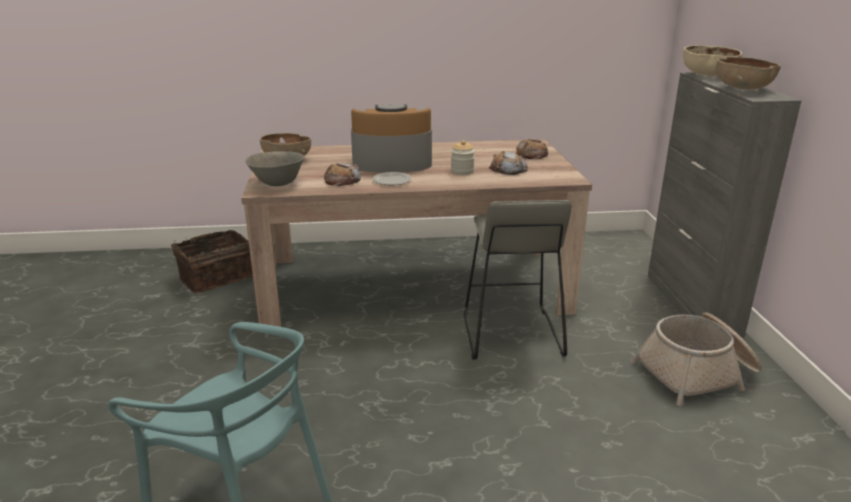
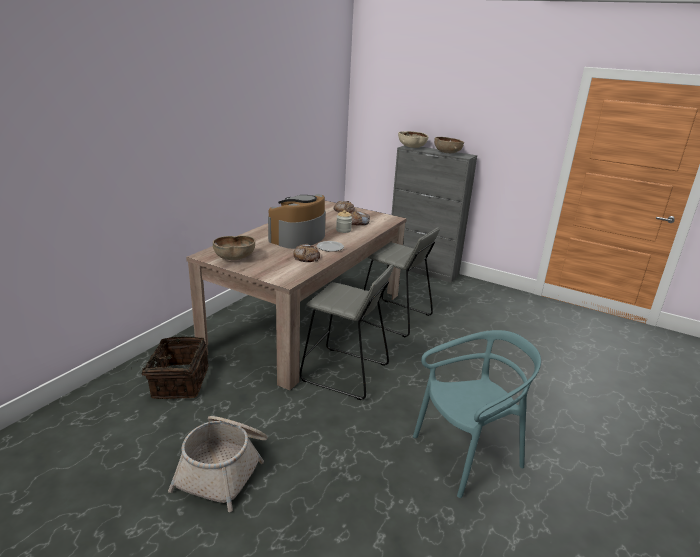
camera: 55 degrees left, 0 degrees up
grey bowl [246,151,304,186] -> none
basket [631,312,762,406] -> basket moved to [168,416,268,512]
none -> grey stool [299,265,394,400]

